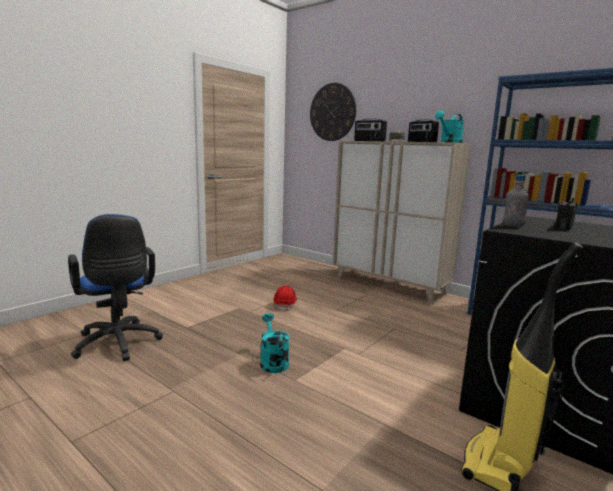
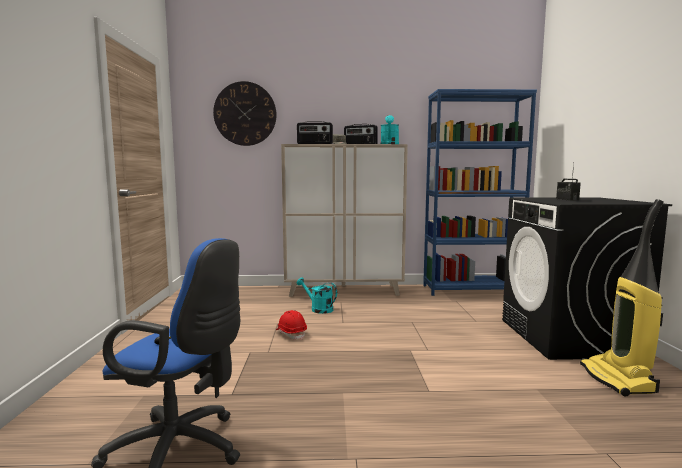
camera: 40 degrees left, 5 degrees down
turquoise watering can [260,313,290,373] -> turquoise watering can moved to [297,277,337,314]
grey bottle [503,175,530,227] -> none

